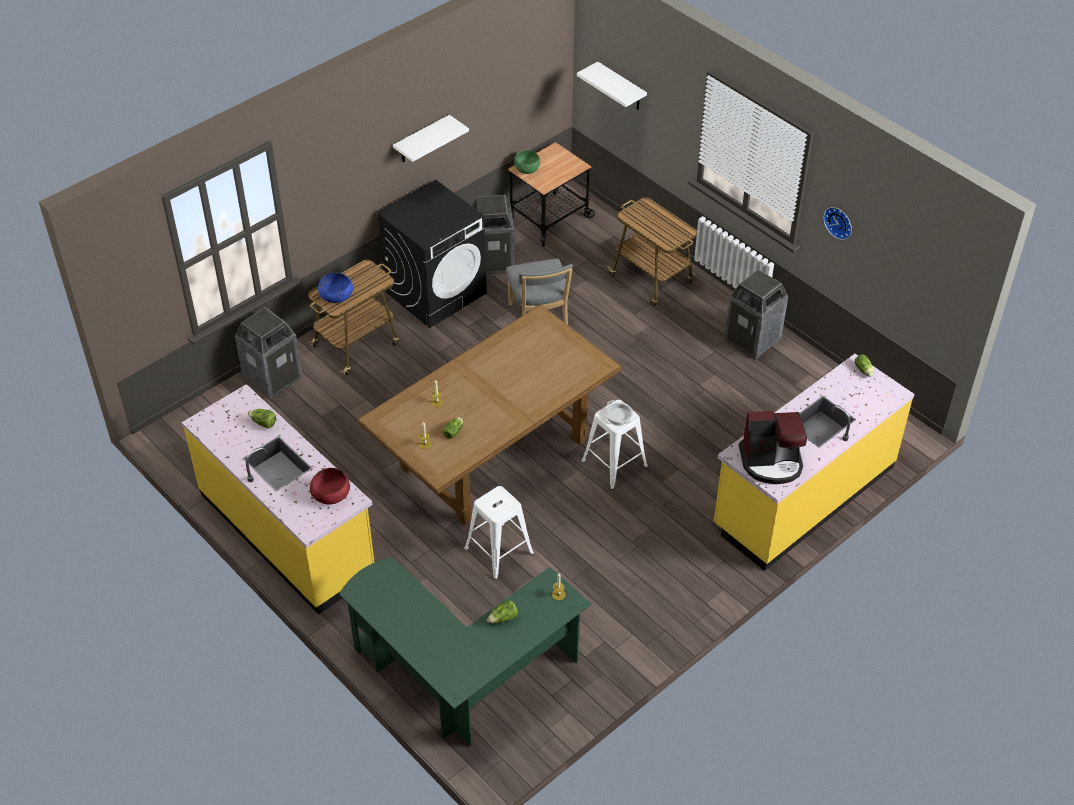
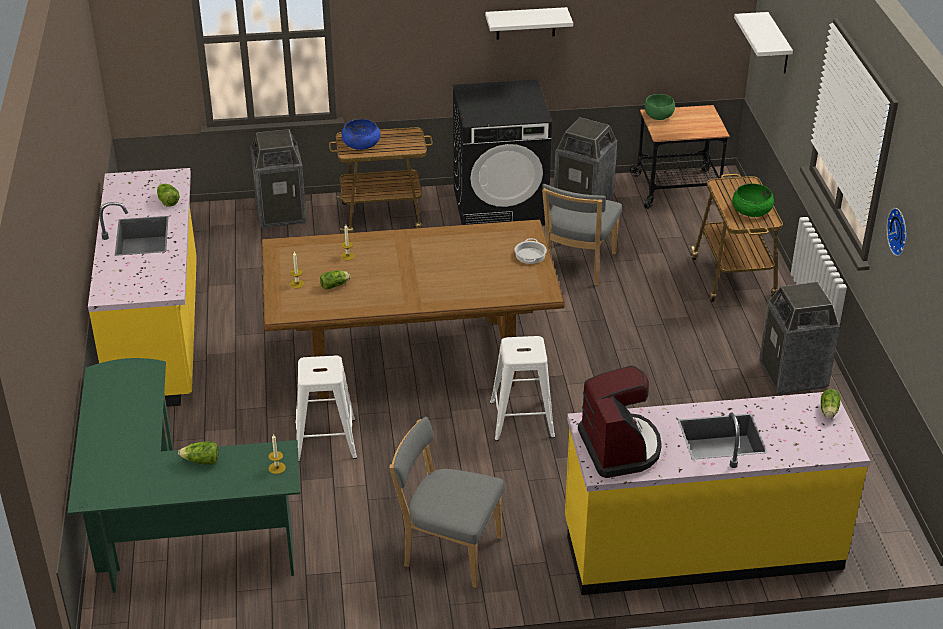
camera: 35 degrees right, 10 degrees down
red bowl [310,468,350,504] -> none
cooking pot [605,400,633,425] -> cooking pot moved to [514,238,547,264]
coffee machine [739,411,807,484] -> coffee machine turned 135 degrees counterclockwise [578,365,662,478]
none -> grey chair [389,417,504,588]
none -> green bowl [732,183,774,217]

